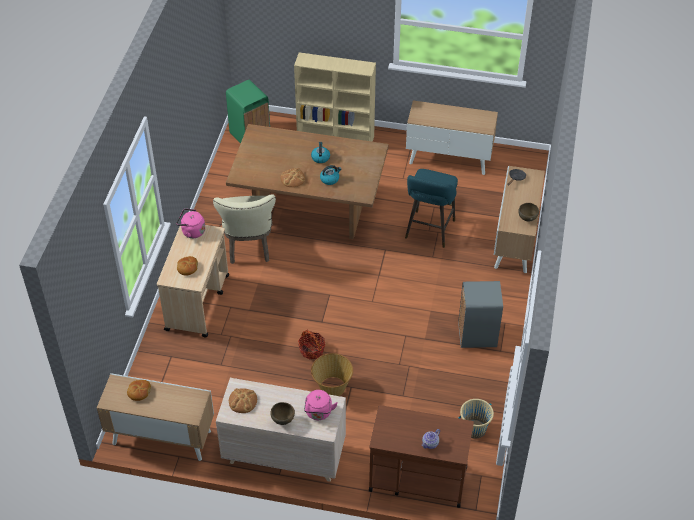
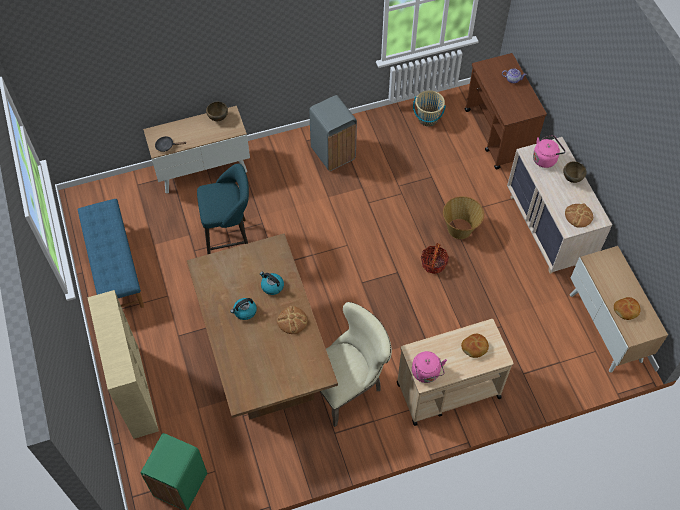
camera: 120 degrees left, 10 degrees up
cabinet [406,100,498,175] -> blue bench [77,199,144,308]

